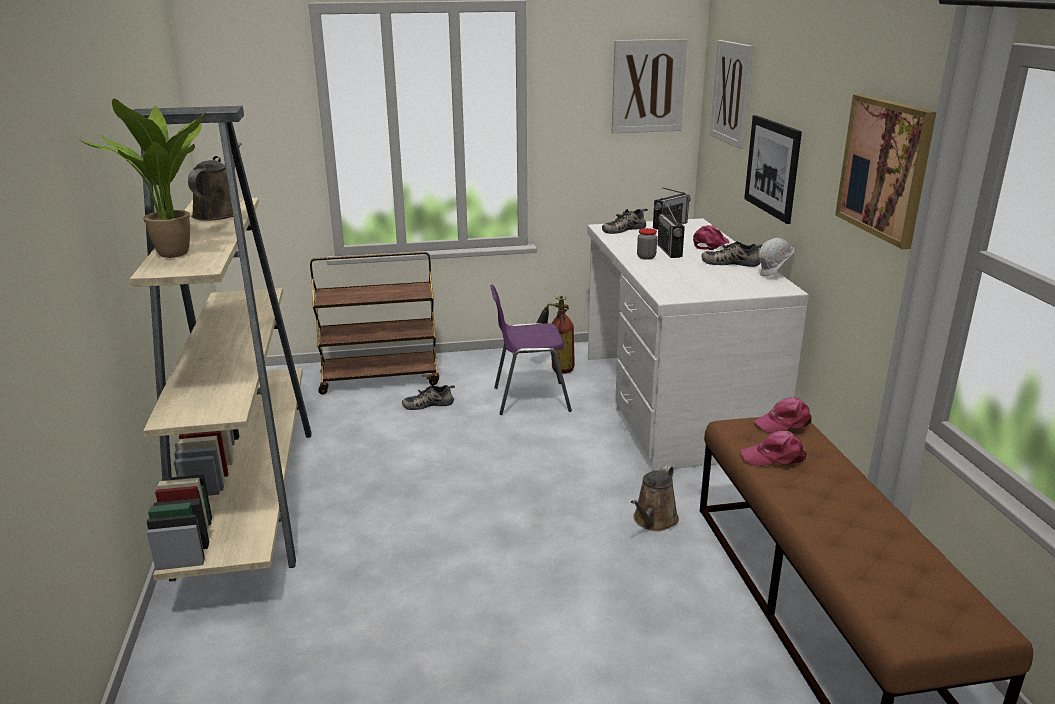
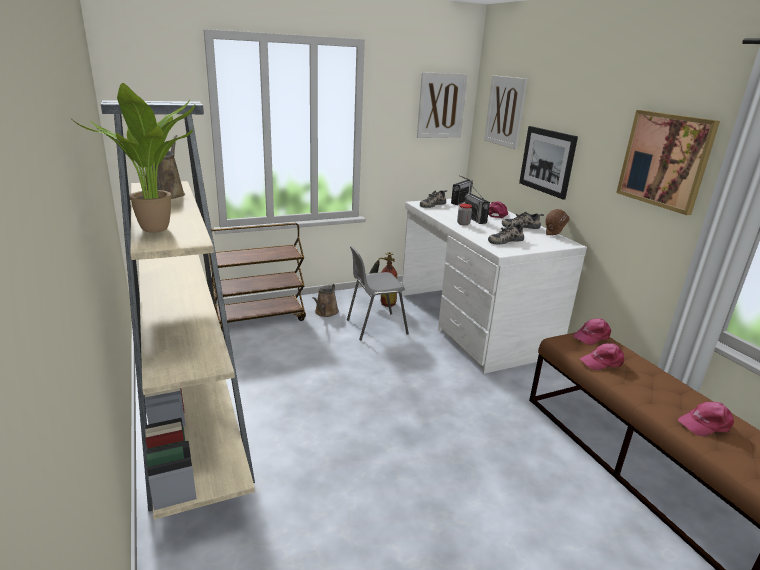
camera: 15 degrees left, 0 degrees up
shoe [402,385,455,410] -> shoe moved to [488,224,527,244]
purple chair [490,284,572,415] -> grey chair [347,246,409,340]
brown watering can [631,465,679,531] -> brown watering can moved to [312,283,339,317]
white hard hat [759,238,794,276] -> brown hard hat [546,209,570,235]
none -> pink cap [678,402,734,436]

